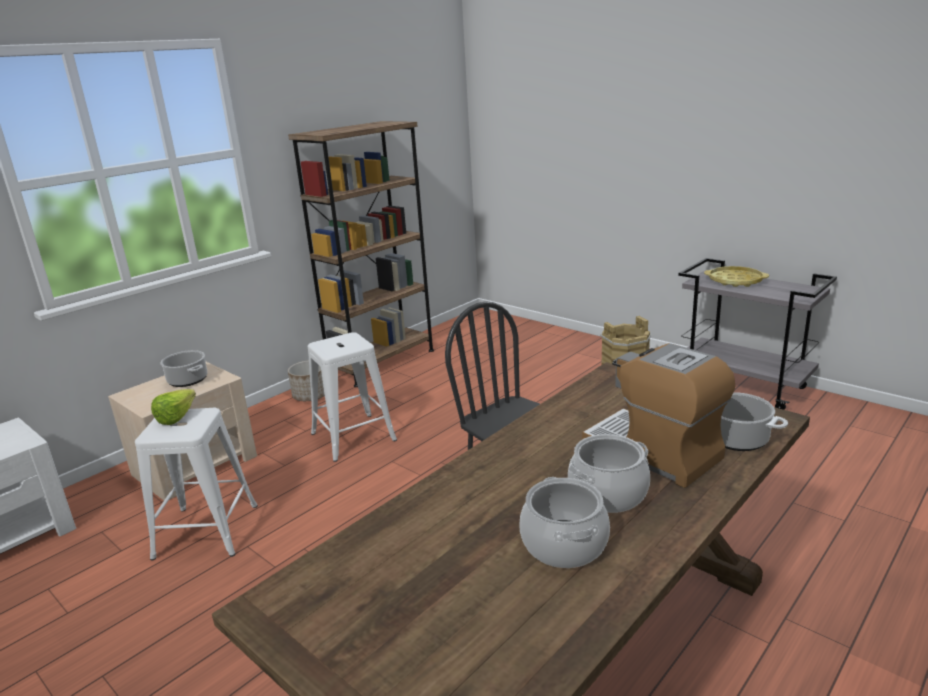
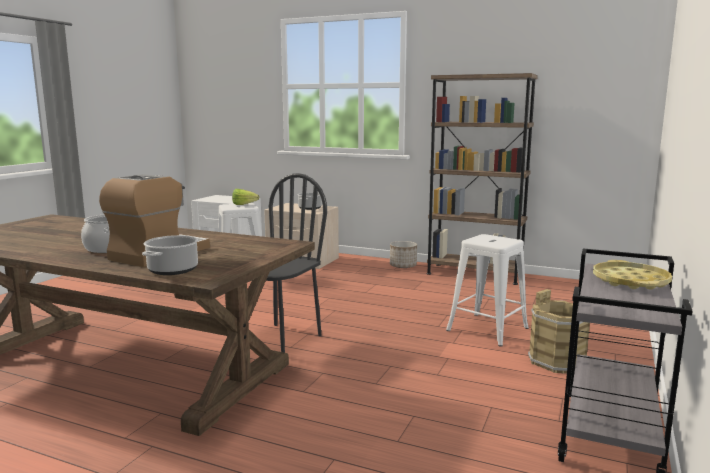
camera: 70 degrees right, 10 degrees down
white stool [308,332,397,462] -> white stool moved to [446,234,529,347]
cooking pot [519,477,610,568] -> none

